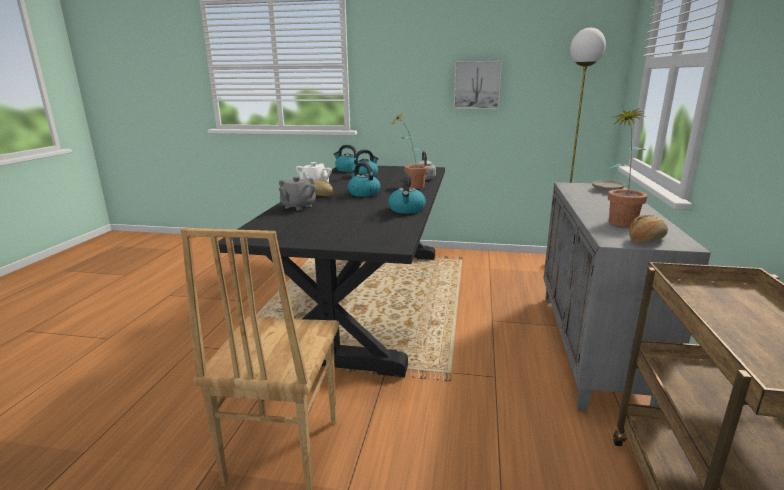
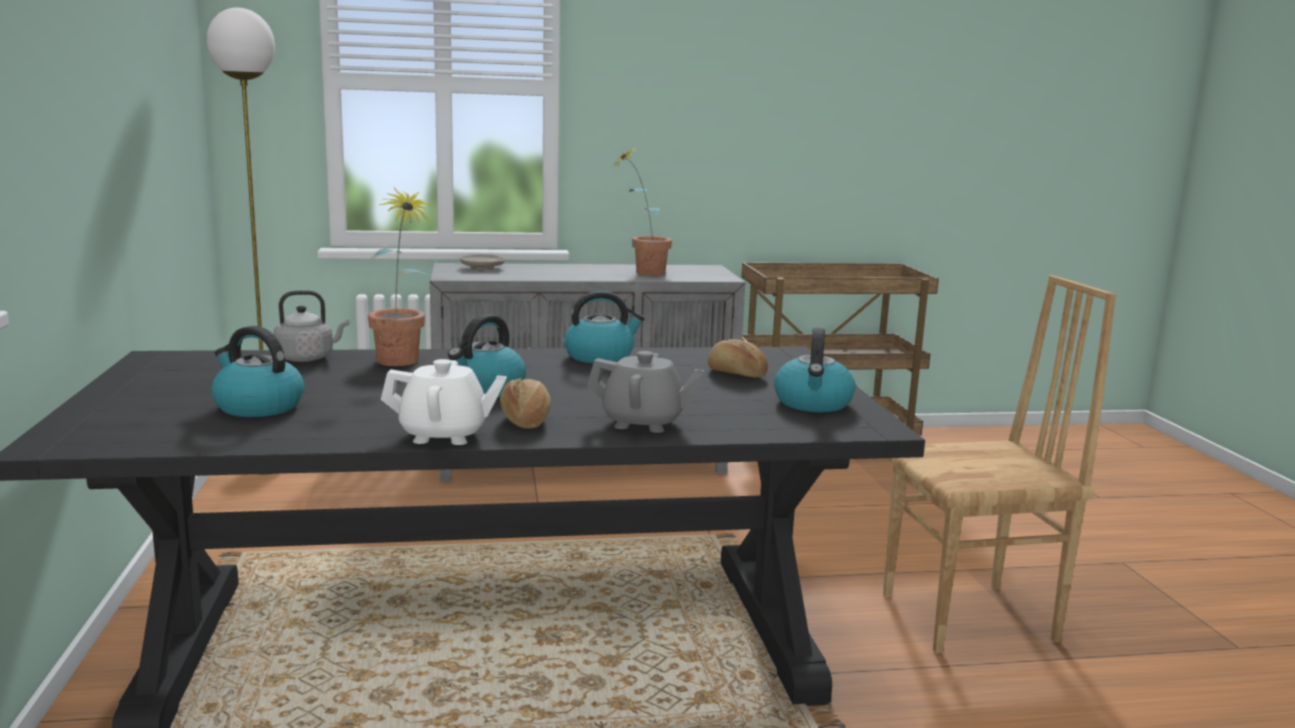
camera: 110 degrees left, 5 degrees down
kettle [334,145,360,172] -> kettle moved to [774,327,856,412]
picture [454,61,502,109] -> none
bread [629,215,668,243] -> bread moved to [708,339,768,378]

